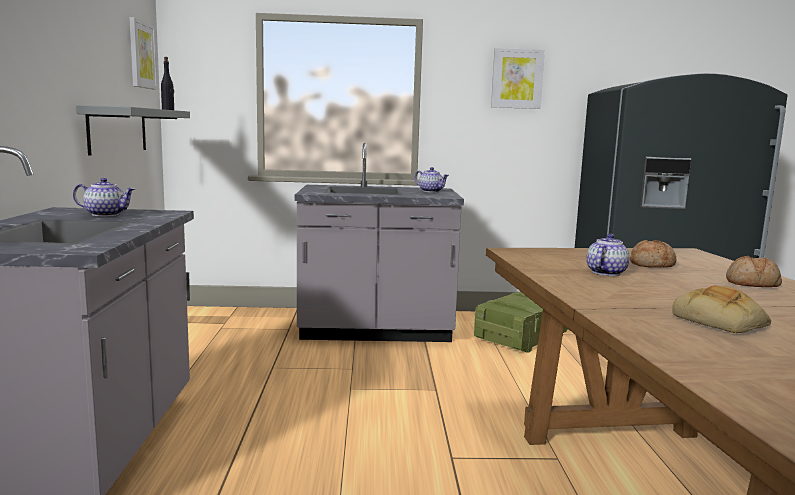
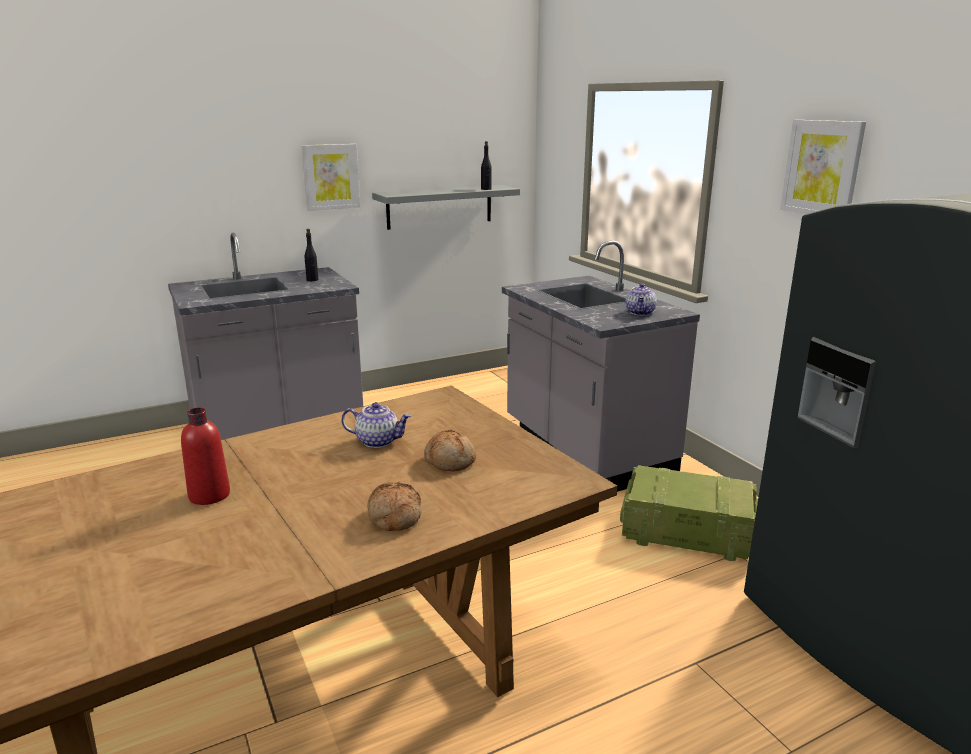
camera: 65 degrees right, 10 degrees up
teapot [73,178,135,217] -> black bottle [305,229,318,281]
picture [129,17,157,90] -> picture moved to [302,144,360,211]
bread [672,285,771,333] -> red bottle [181,408,230,505]

